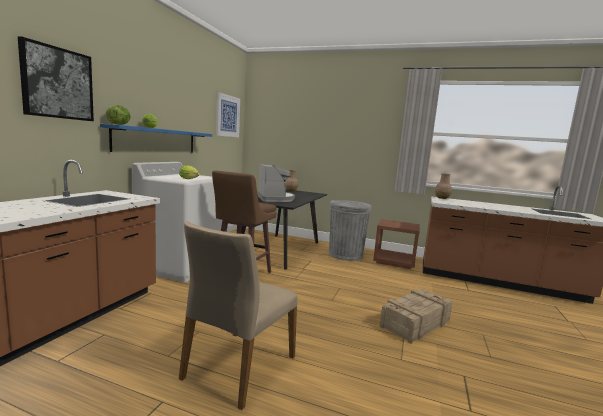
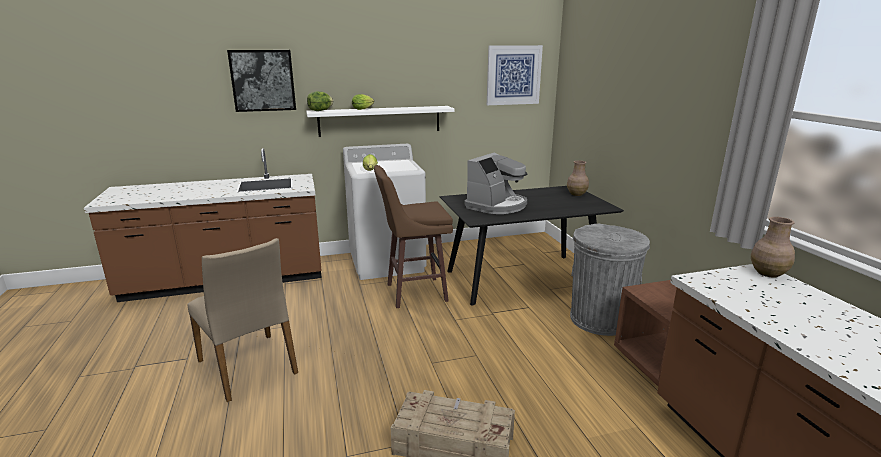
camera: 55 degrees right, 10 degrees up
blue shelf [100,124,212,153] -> white shelf [306,106,454,137]
beige chair [179,221,298,410] -> beige chair turned 120 degrees counterclockwise [187,238,298,402]

